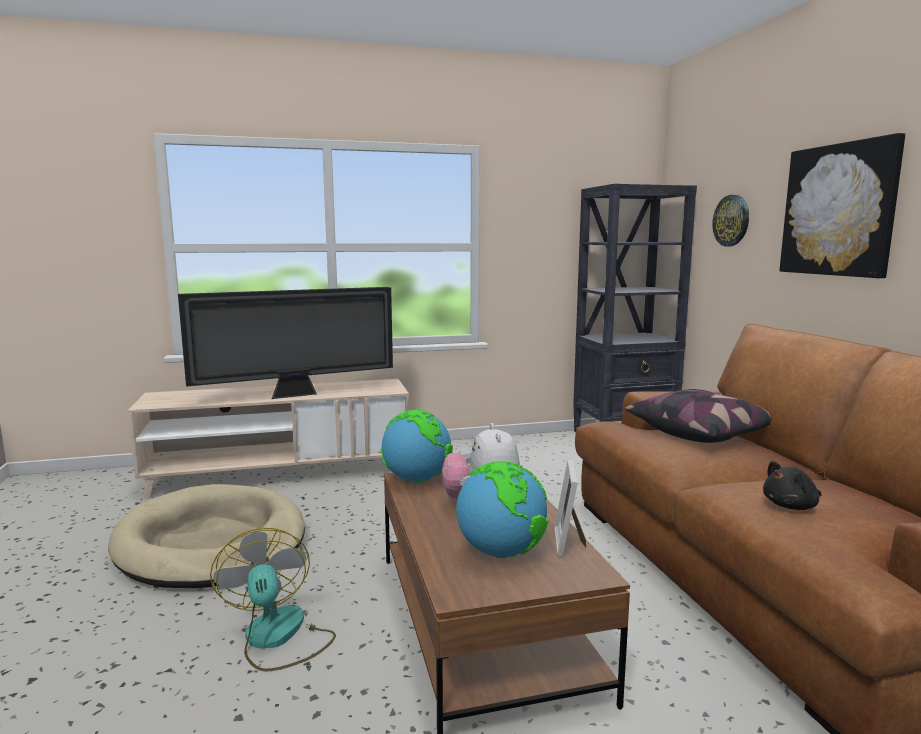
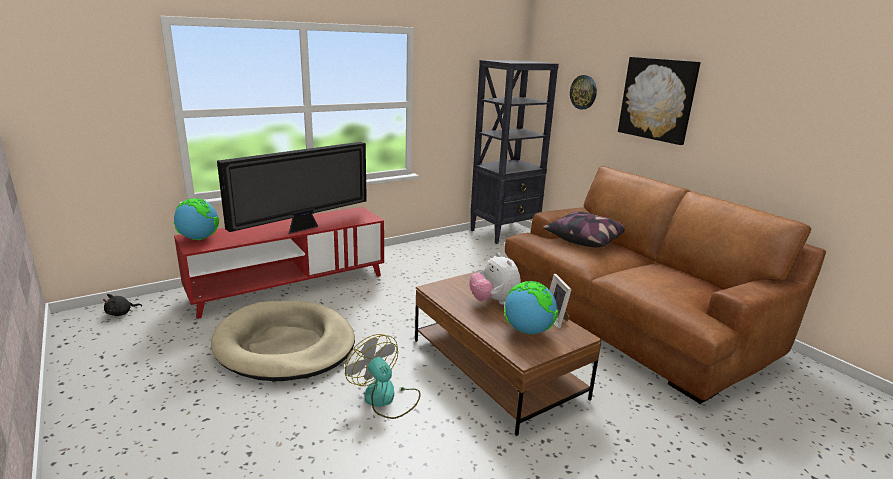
camera: 20 degrees left, 10 degrees up
beige tv stand [128,379,409,499] -> red tv stand [174,207,384,319]
globe [380,410,453,483] -> globe moved to [173,198,219,240]
black plush toy [763,461,821,510] -> black plush toy moved to [103,294,142,316]

